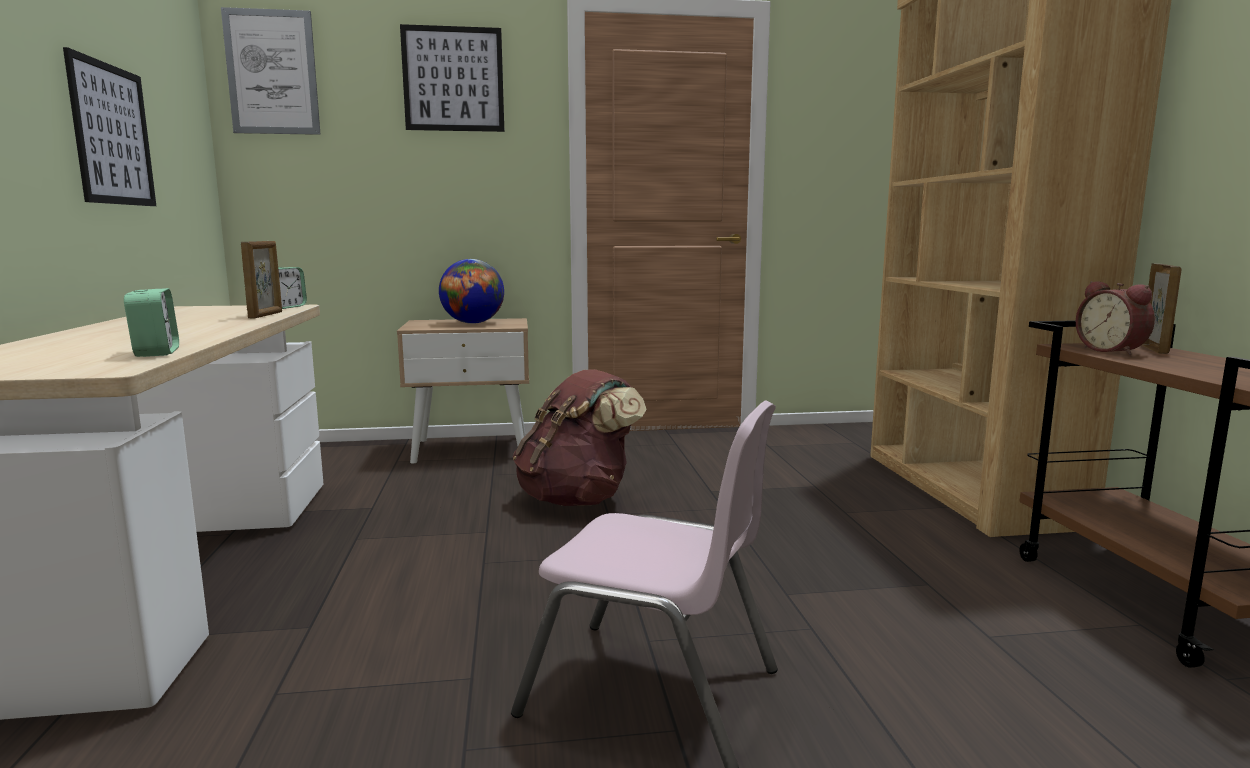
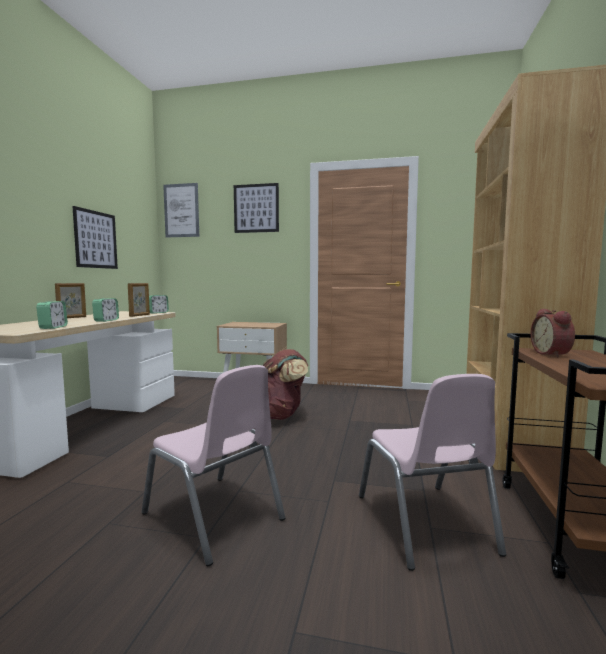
camera: 20 degrees right, 5 degrees down
globe [439,259,504,324] -> none
picture frame [1142,263,1182,354] -> picture frame moved to [55,283,86,318]
none -> alarm clock [92,298,119,322]
none -> pink chair [359,374,506,571]

